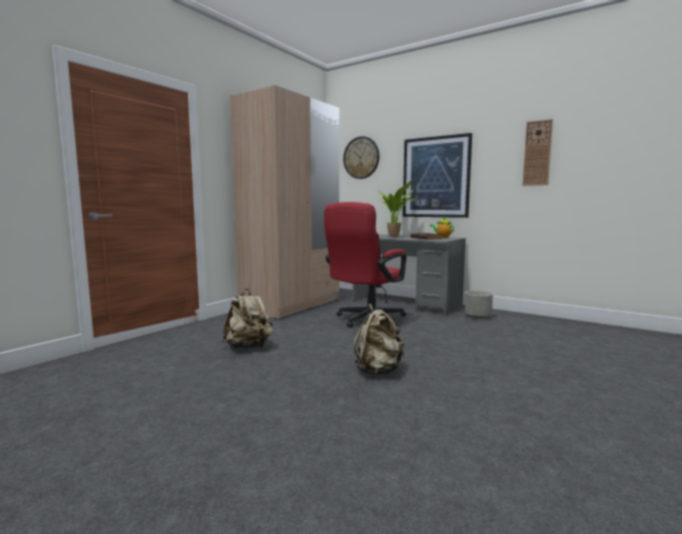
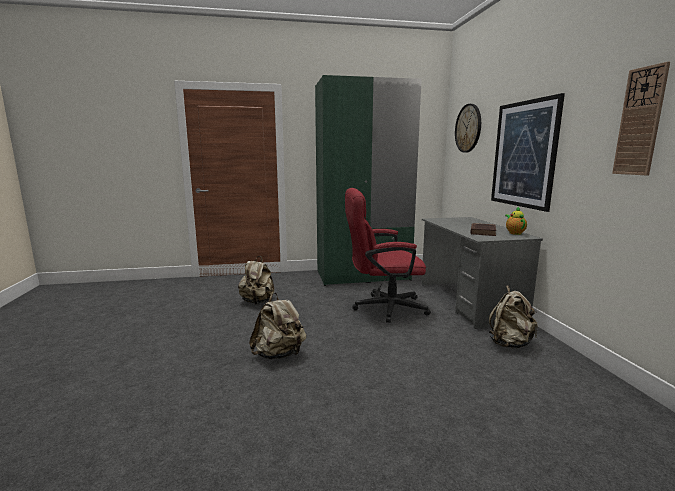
camera: 45 degrees right, 5 degrees up
beige wardrobe [230,85,339,320] -> green wardrobe [315,75,422,286]
potted plant [378,181,416,237] -> none
grey planter [465,290,493,318] -> beige backpack [489,285,538,348]

